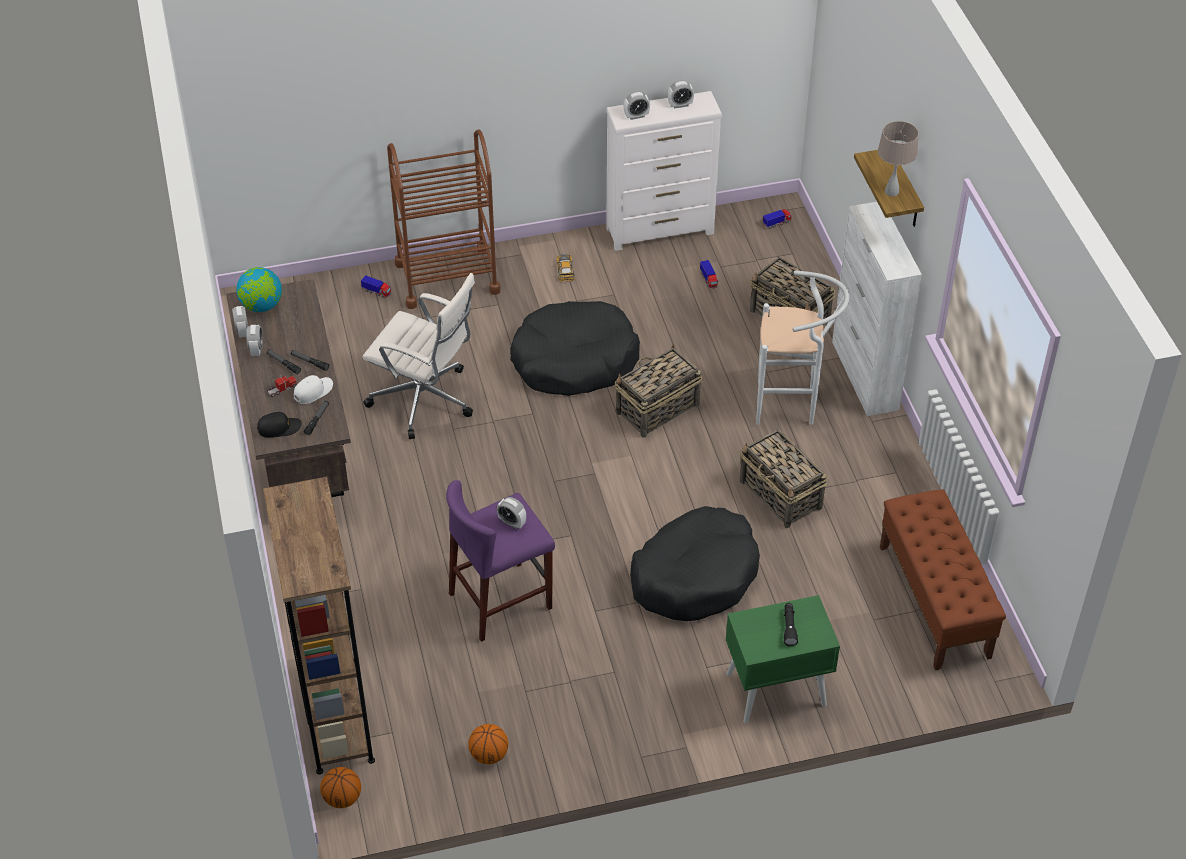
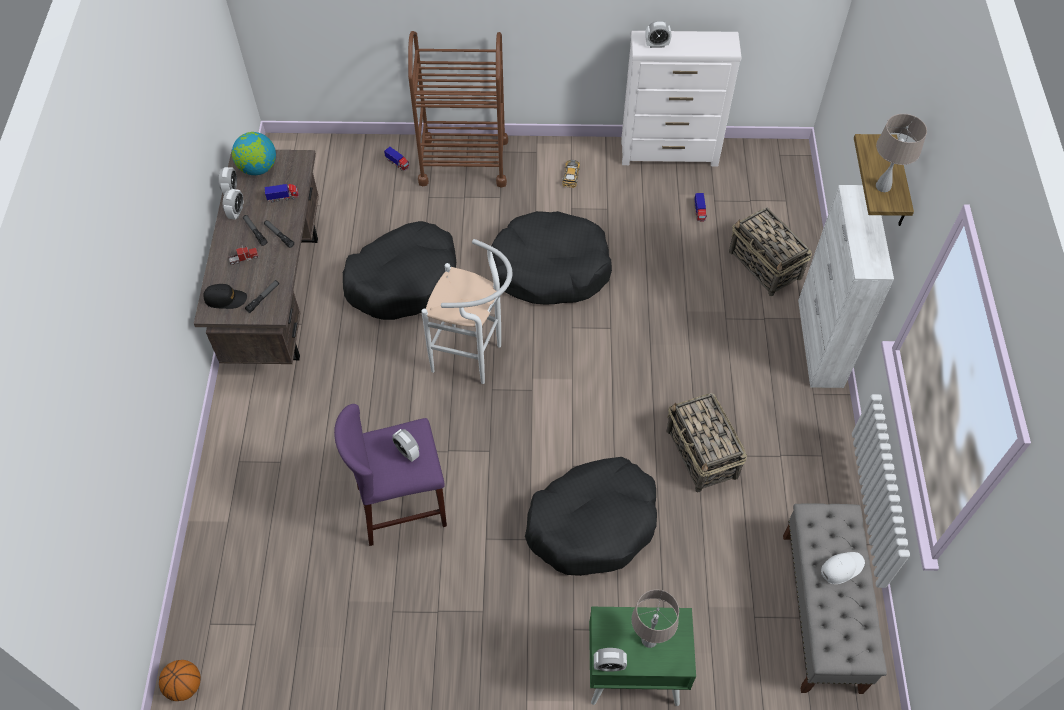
camera: 15 degrees right, 10 degrees up
brown bookcase [263,477,375,775] -> none
white cap [294,375,333,404] -> white cap moved to [821,552,865,584]
white office chair [363,273,475,439] -> black dog bed [343,221,456,320]
basketball [468,724,508,765] -> none
basket [615,344,702,438] -> none
alarm clock [668,80,694,109] -> alarm clock moved to [594,648,627,672]
white stool [756,270,850,425] -> white stool moved to [421,239,512,384]
toy truck [763,209,791,229] -> toy truck moved to [265,184,299,203]
black flashlight [784,603,798,646] -> beige table lamp [631,589,679,648]
brown bench [880,489,1006,671] -> grey bench [783,503,887,694]

